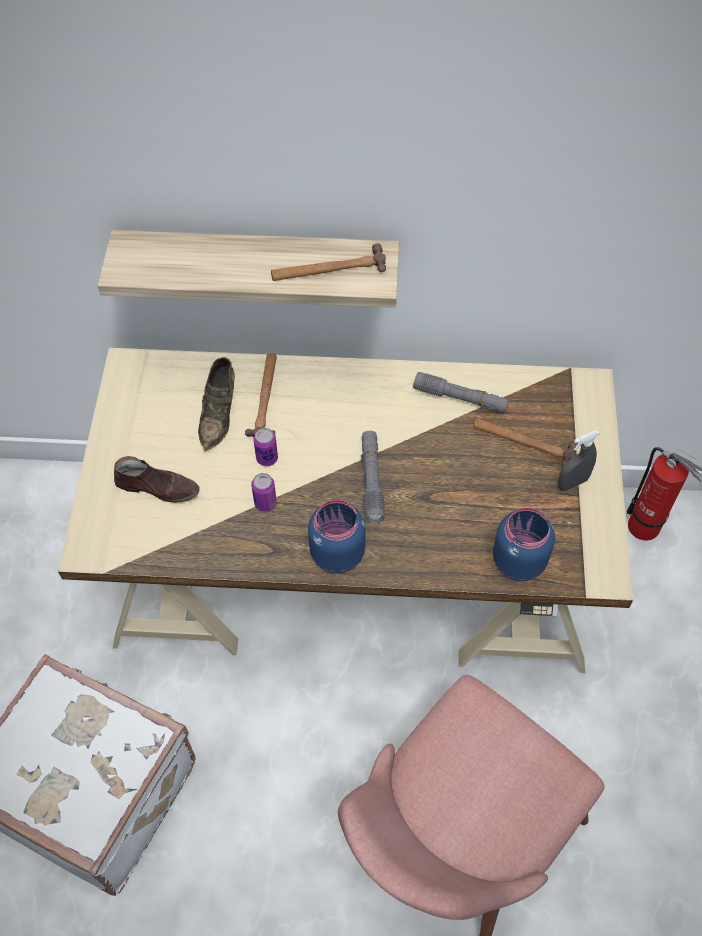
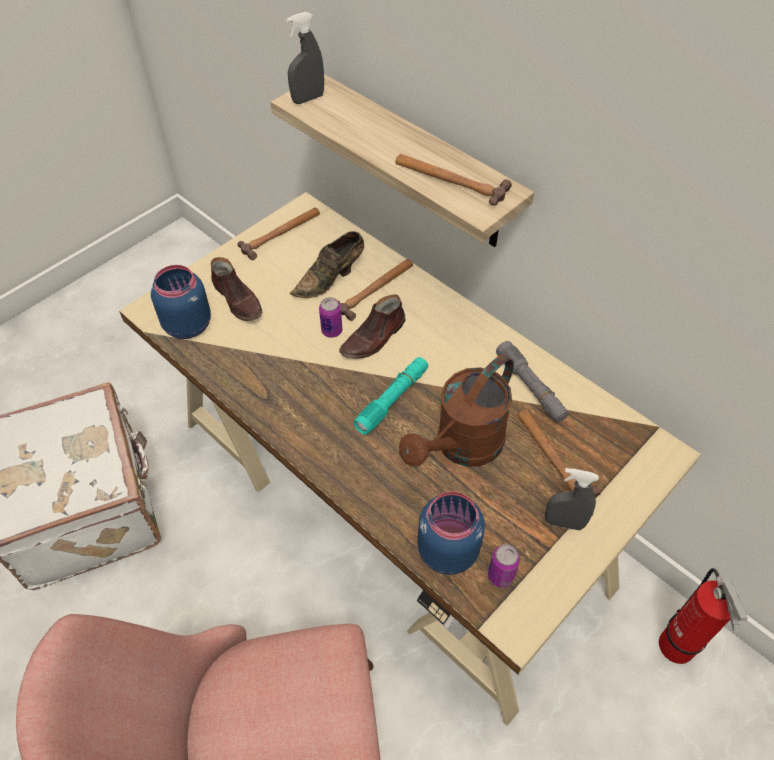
camera: 40 degrees right, 5 degrees down
can [251,473,277,512] -> can moved to [488,544,520,587]
blue jar [308,500,366,573] -> blue jar moved to [151,265,211,339]
grey flashlight [361,431,385,524] -> turquoise flashlight [353,357,428,435]
none -> hammer [237,207,320,260]
none -> grey spray bottle [286,12,324,104]
none -> brown shoe [339,294,406,358]
none -> brown watering can [399,355,514,467]

